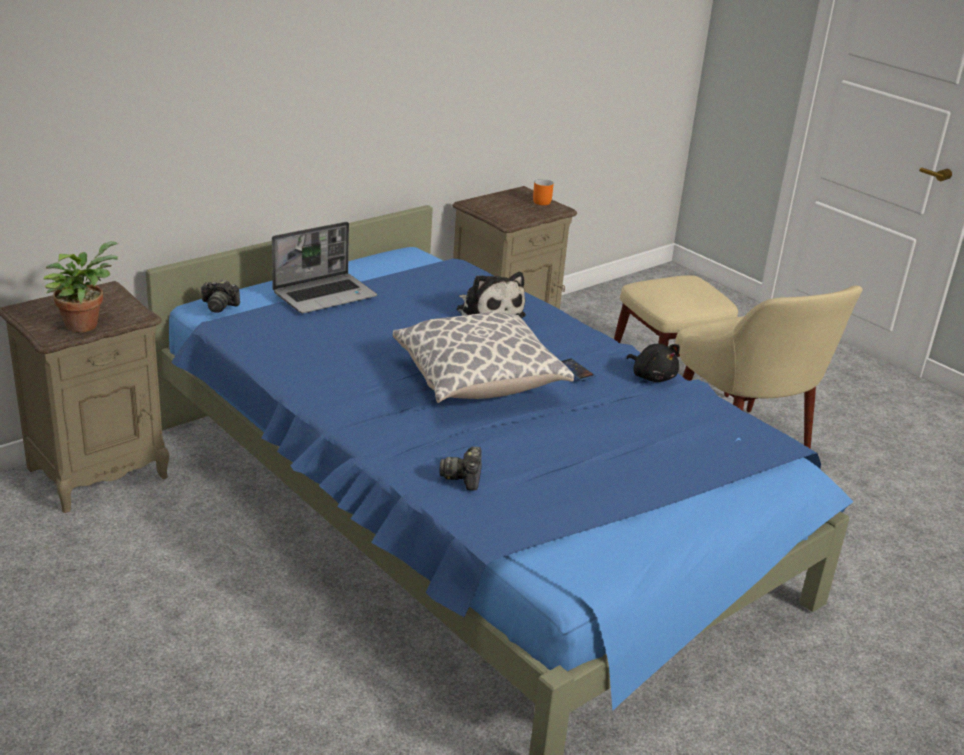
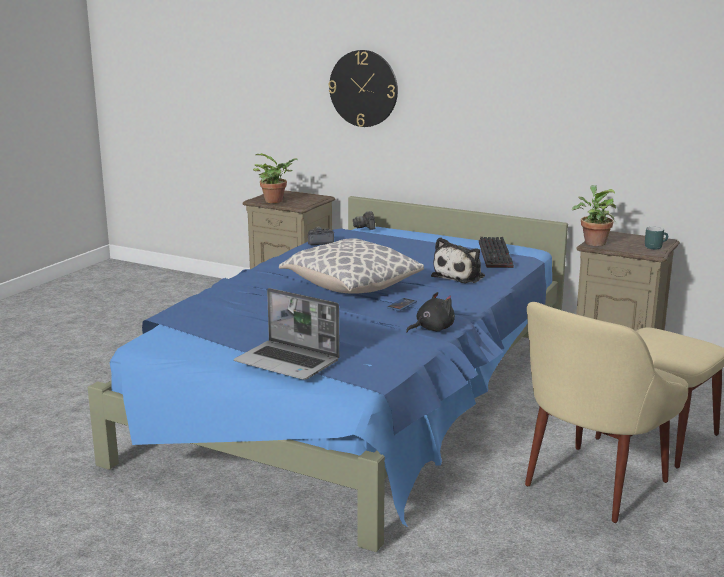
camera: 70 degrees right, 10 degrees down
laptop [272,222,377,313] -> laptop moved to [234,288,340,380]
camera [440,447,482,490] -> camera moved to [308,227,334,245]
orange mug [533,179,554,205] -> turquoise mug [645,227,668,249]
black plush toy [627,344,680,382] -> black plush toy turned 150 degrees counterclockwise [406,292,455,332]
none -> wall clock [329,50,398,127]
none -> keyboard [479,237,514,268]
none -> potted plant [572,185,616,246]

